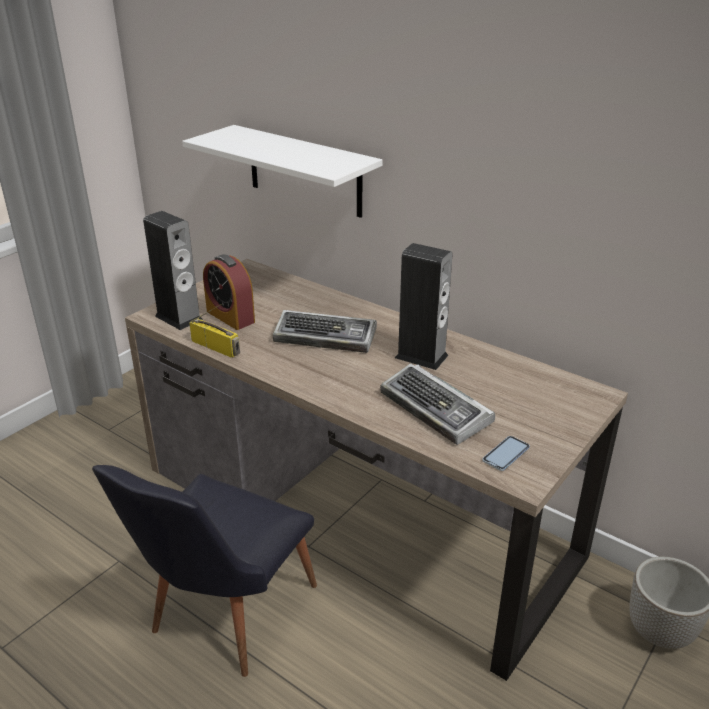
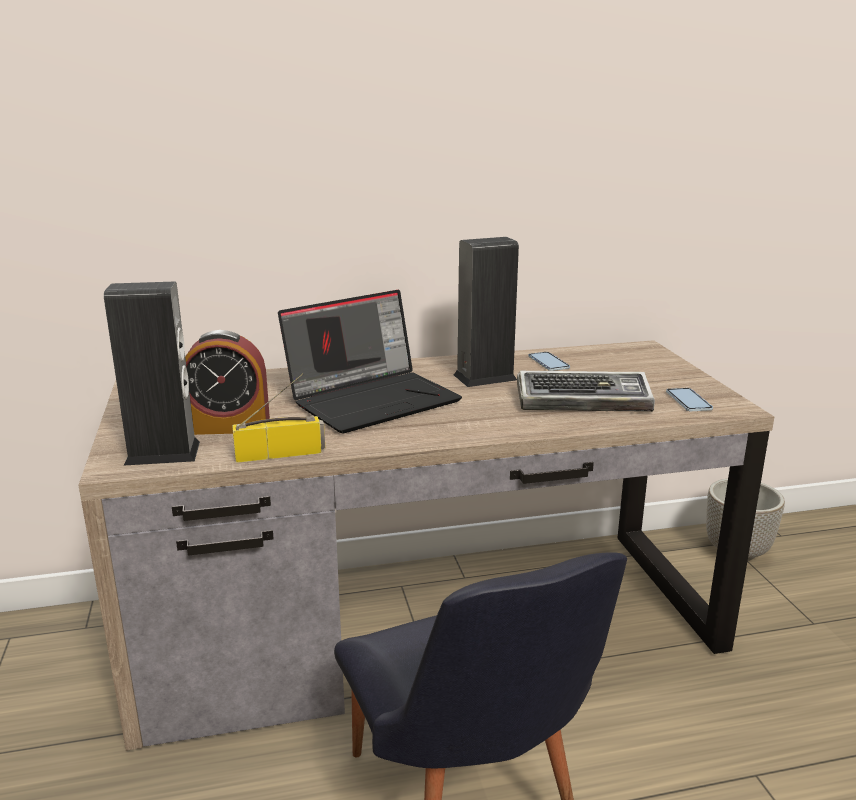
camera: 50 degrees left, 10 degrees down
white shelf [182,125,383,218] -> none
keyboard [273,310,377,353] -> laptop [278,290,462,433]
none -> phone [528,352,570,371]

